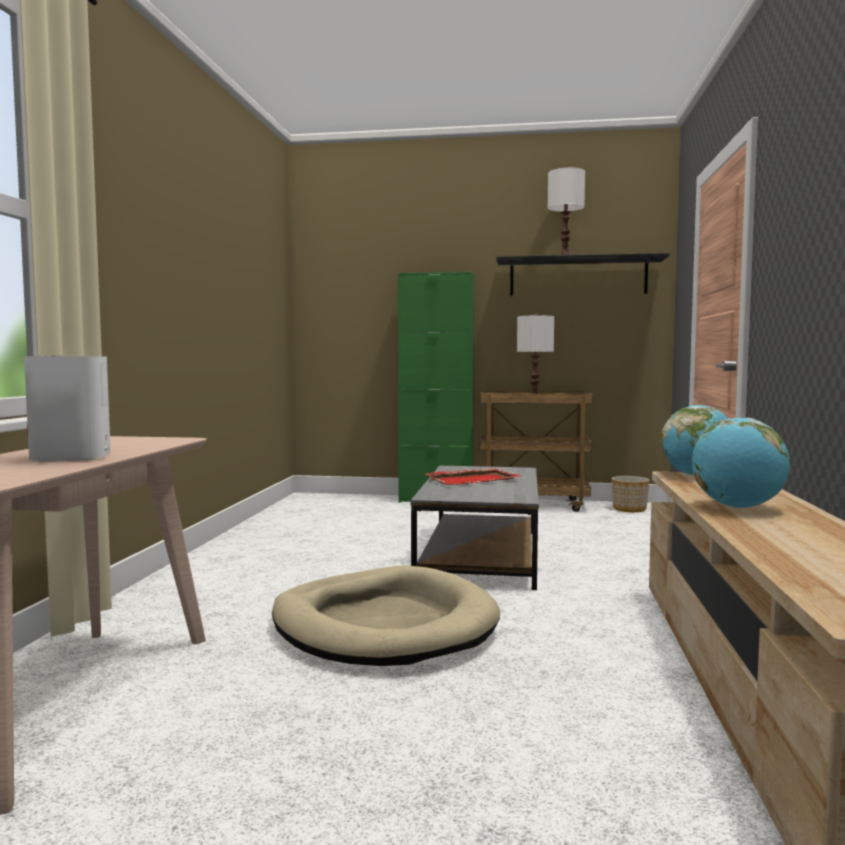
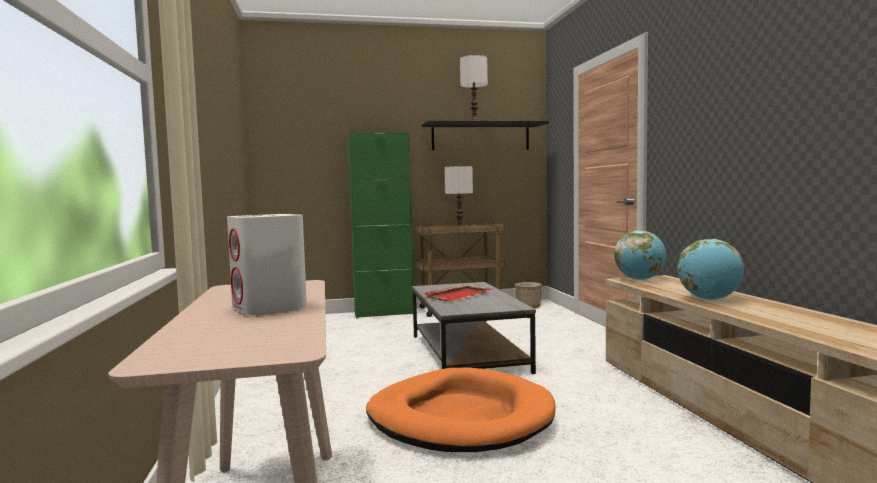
camera: 20 degrees left, 0 degrees up
beige dog bed [272,565,500,666] -> orange dog bed [366,368,556,452]

